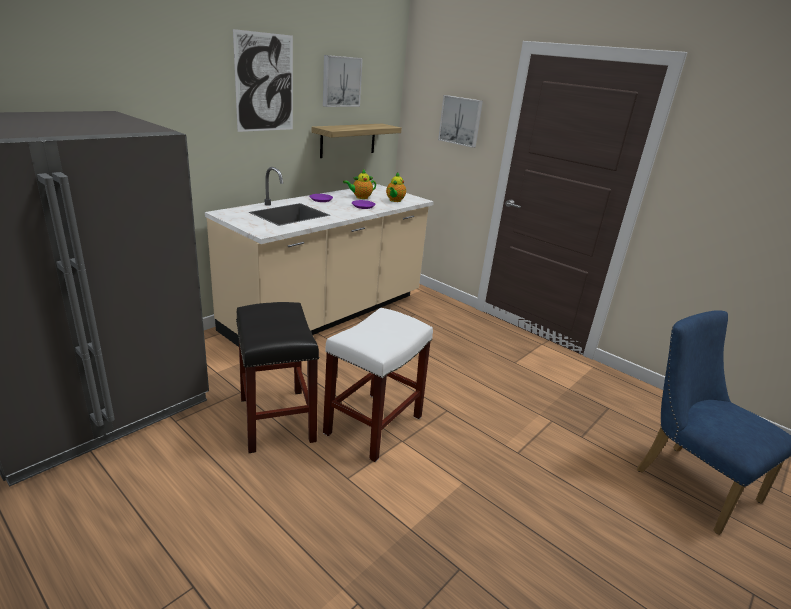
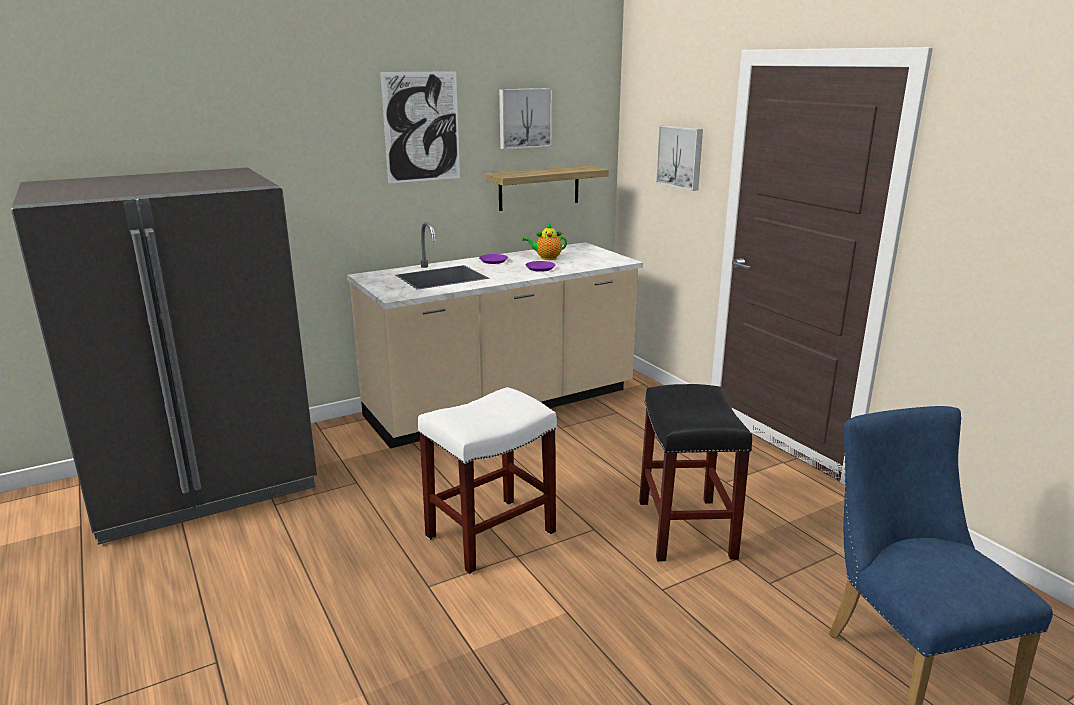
camera: 20 degrees right, 5 degrees down
black stool [236,302,319,453] -> black stool moved to [639,384,752,561]
teapot [386,172,406,202] -> none

